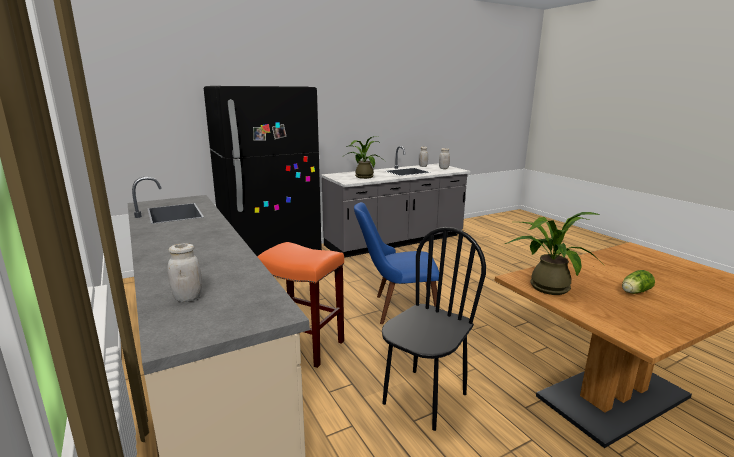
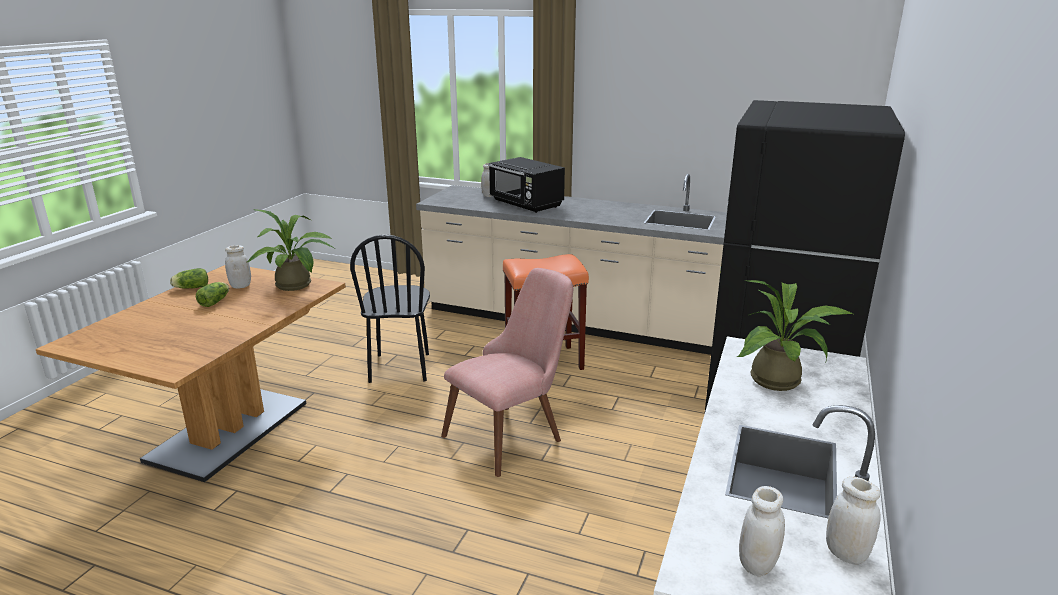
camera: 140 degrees right, 5 degrees up
blue chair [354,202,439,324] -> pink chair [441,268,573,477]
none -> lettuce [170,268,208,289]
none -> white jar [225,245,251,289]
none -> black microwave [488,157,565,213]

